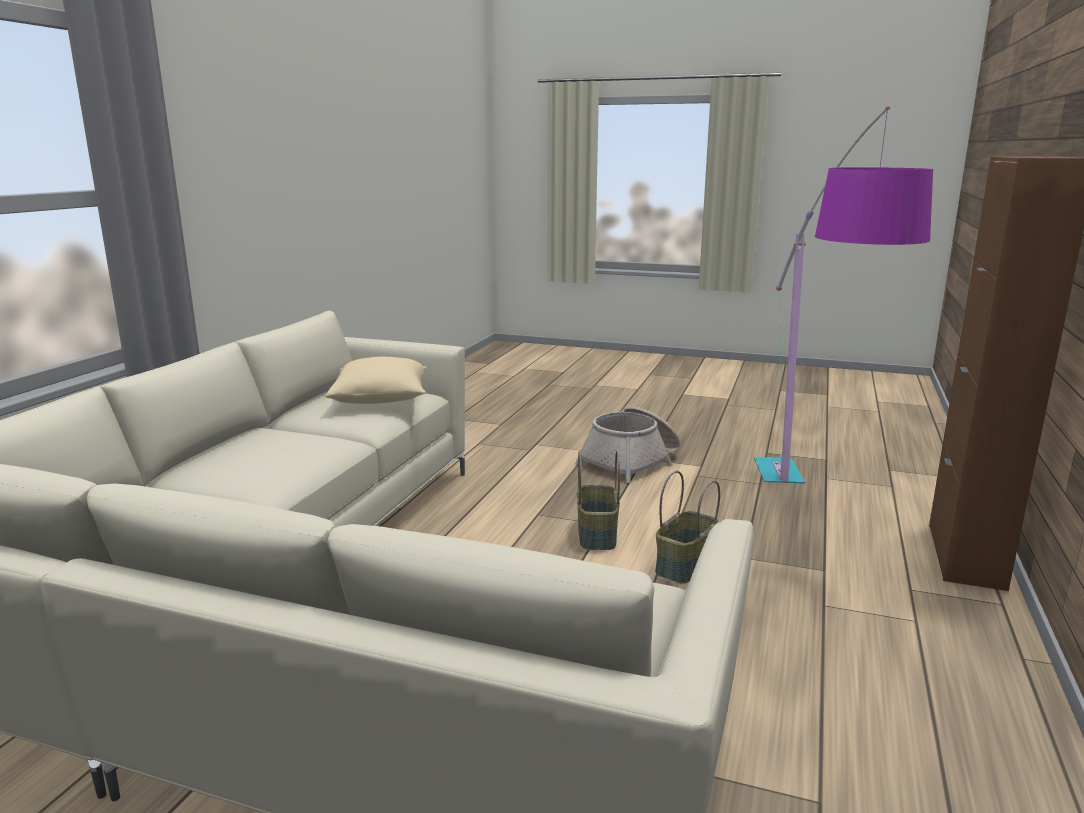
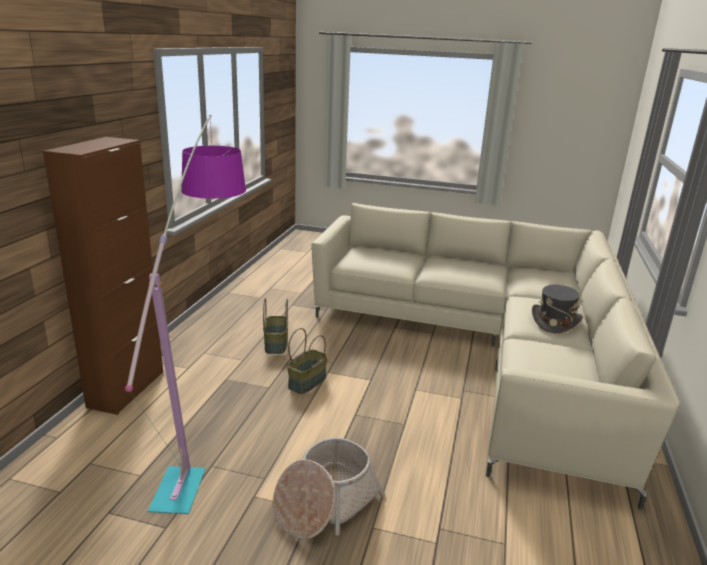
camera: 175 degrees right, 5 degrees up
beige pillow [326,357,427,404] -> none
basket [577,450,620,550] -> basket moved to [263,298,288,354]
none -> grey hat [532,285,583,333]

